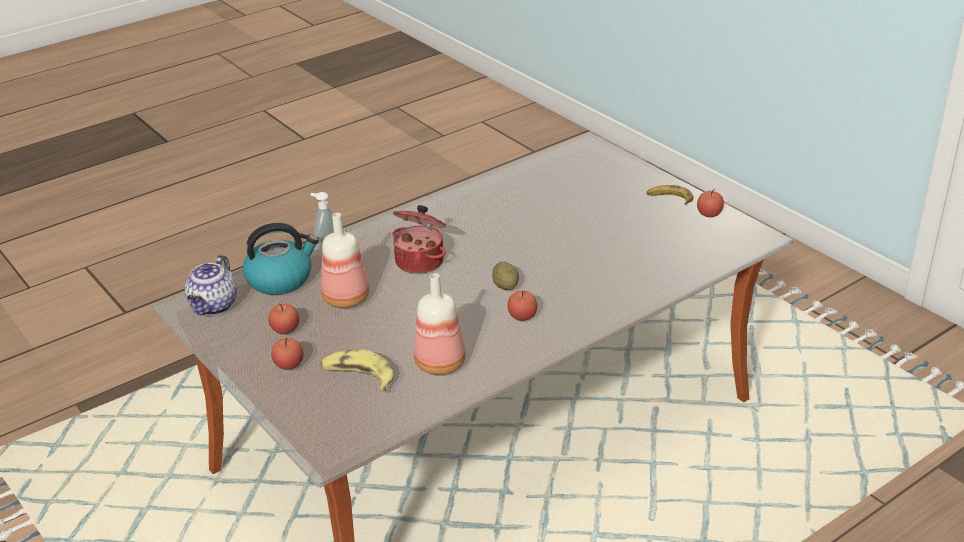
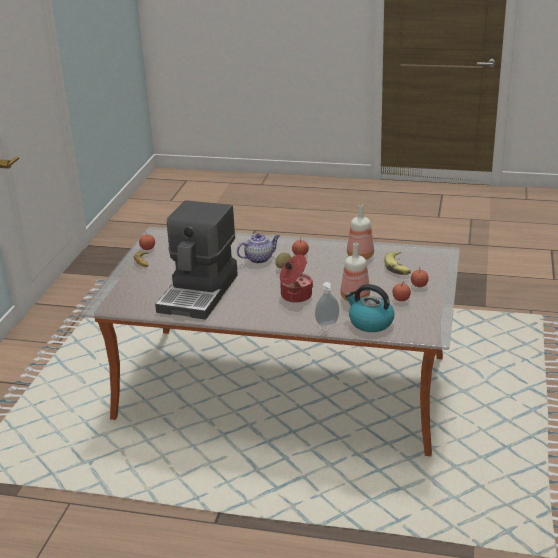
camera: 130 degrees left, 5 degrees down
teapot [185,255,237,315] -> teapot moved to [237,234,280,264]
none -> coffee machine [155,200,238,320]

